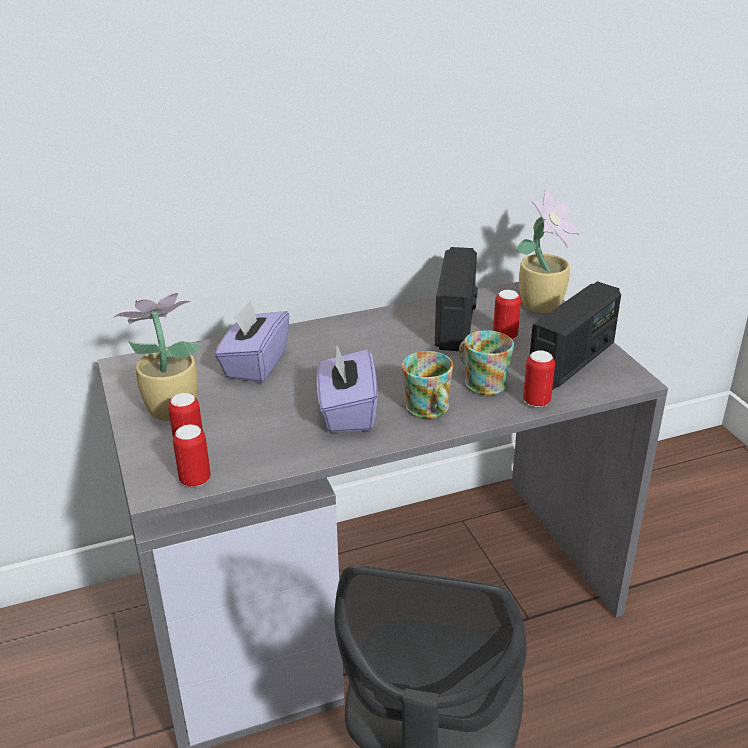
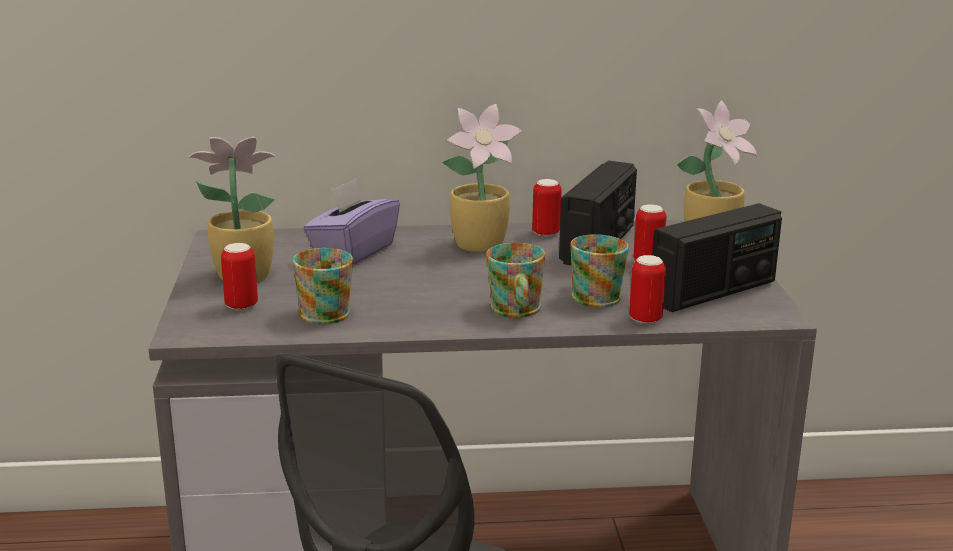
camera: 15 degrees right, 10 degrees down
can [173,425,211,487] -> can moved to [532,179,562,237]
purple tissue box [317,346,378,433] -> none
none -> mug [292,248,353,324]
none -> potted plant [442,104,522,252]

